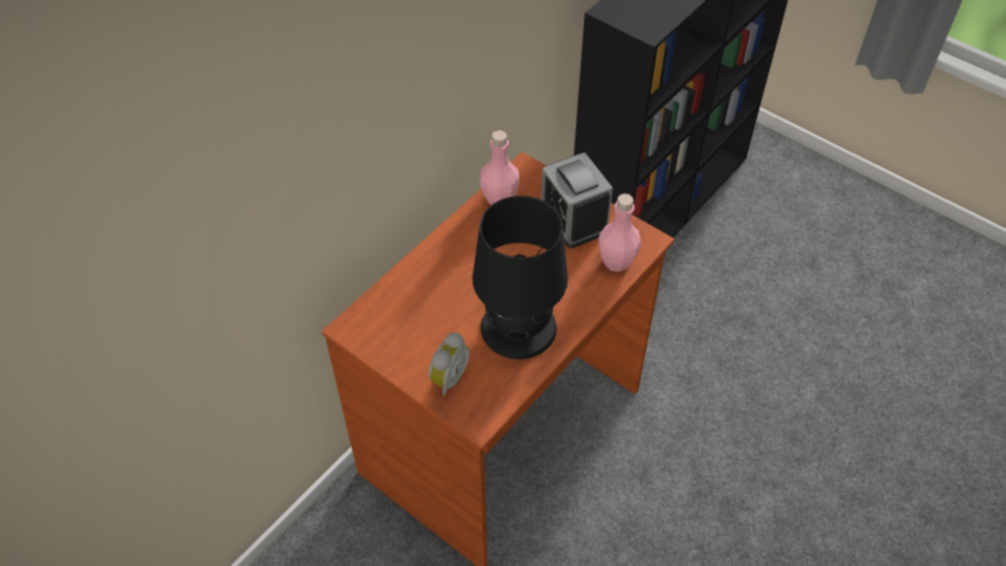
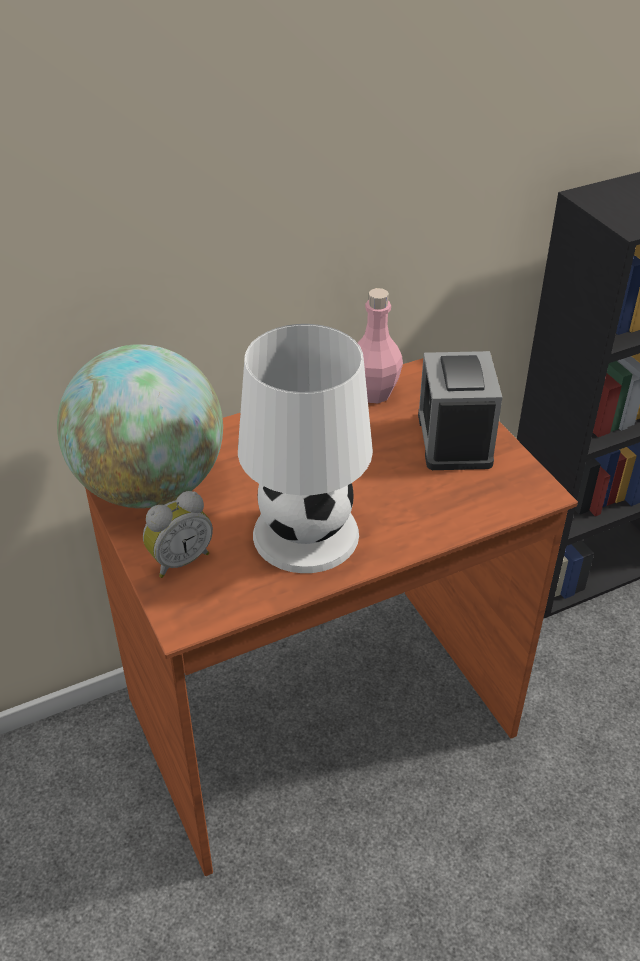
camera: 25 degrees right, 10 degrees down
black table lamp [472,196,568,359] -> white table lamp [238,324,373,573]
pink bottle [598,194,641,272] -> none
none -> globe [57,344,223,508]

